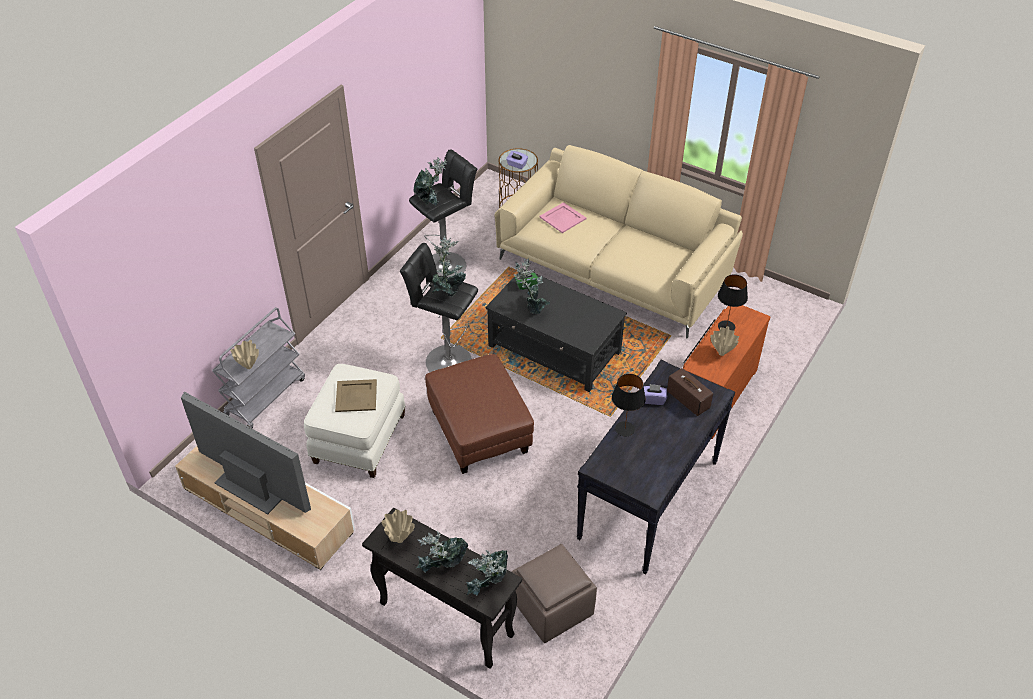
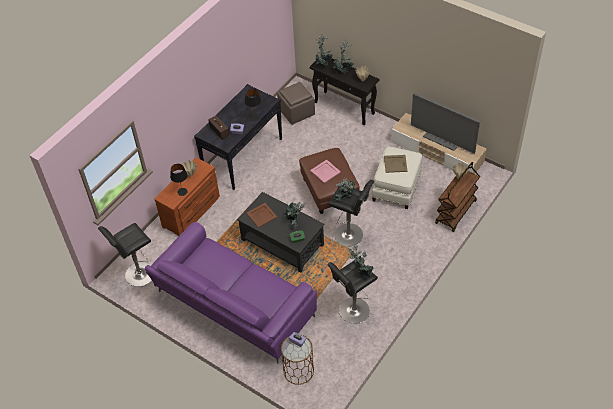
camera: 175 degrees left, 5 degrees up
grey cart [212,307,305,429] -> brown cart [435,162,480,232]
beige sofa [495,145,743,338] -> purple sofa [145,222,317,364]
pink tray [539,202,586,233] -> pink tray moved to [310,160,341,183]
none -> black stool [98,223,152,287]
none -> brown tray [246,203,277,228]

